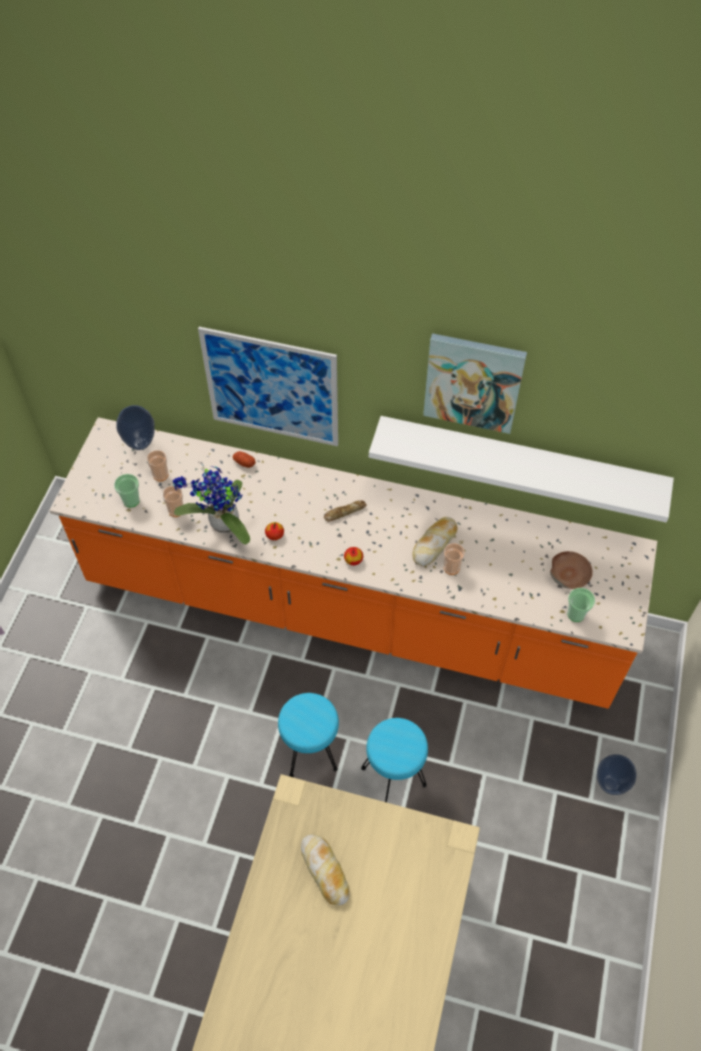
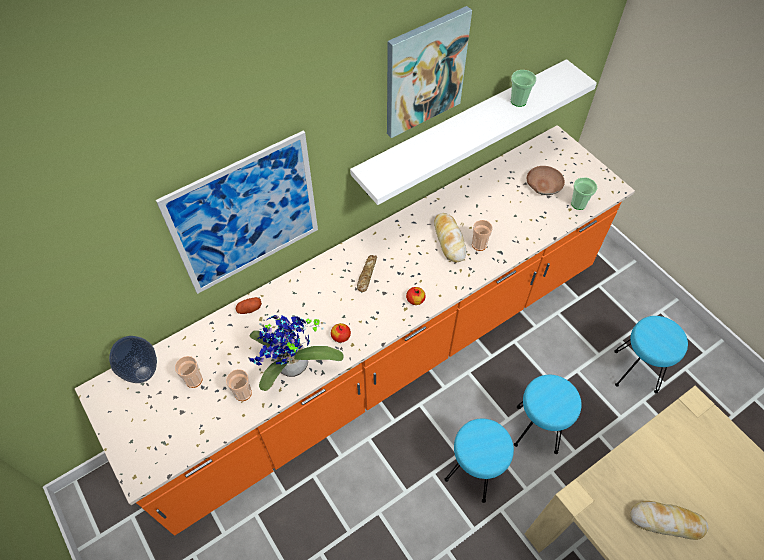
camera: 50 degrees left, 0 degrees up
cup [114,474,140,507] -> cup moved to [511,70,536,107]
vase [597,754,636,795] -> none
none -> turquoise stool [614,316,688,394]

